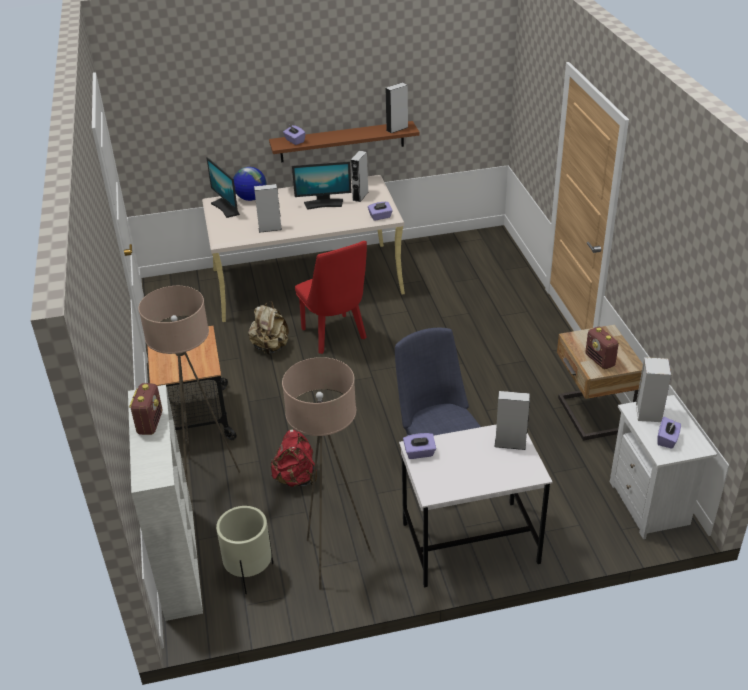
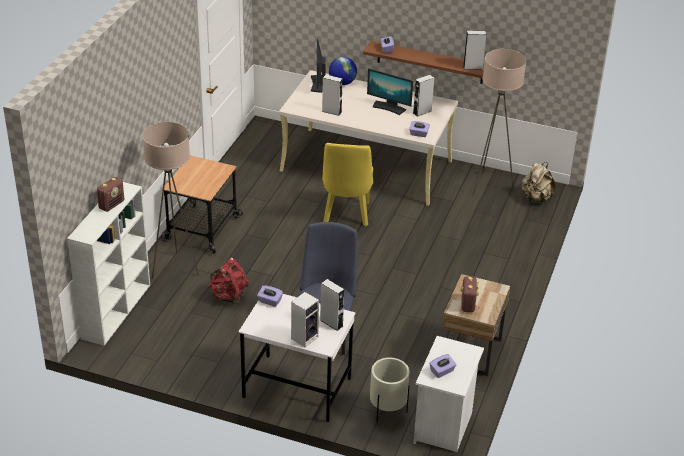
camera: 30 degrees right, 0 degrees up
beige planter [216,506,273,594] -> beige planter moved to [370,358,410,422]
beige backpack [248,301,289,355] -> beige backpack moved to [522,162,556,203]
beige floor lamp [282,357,371,590] -> beige floor lamp moved to [472,49,526,195]
red chair [295,241,367,354] -> yellow chair [322,143,373,226]
speaker [636,357,671,422] -> speaker moved to [291,292,319,347]

